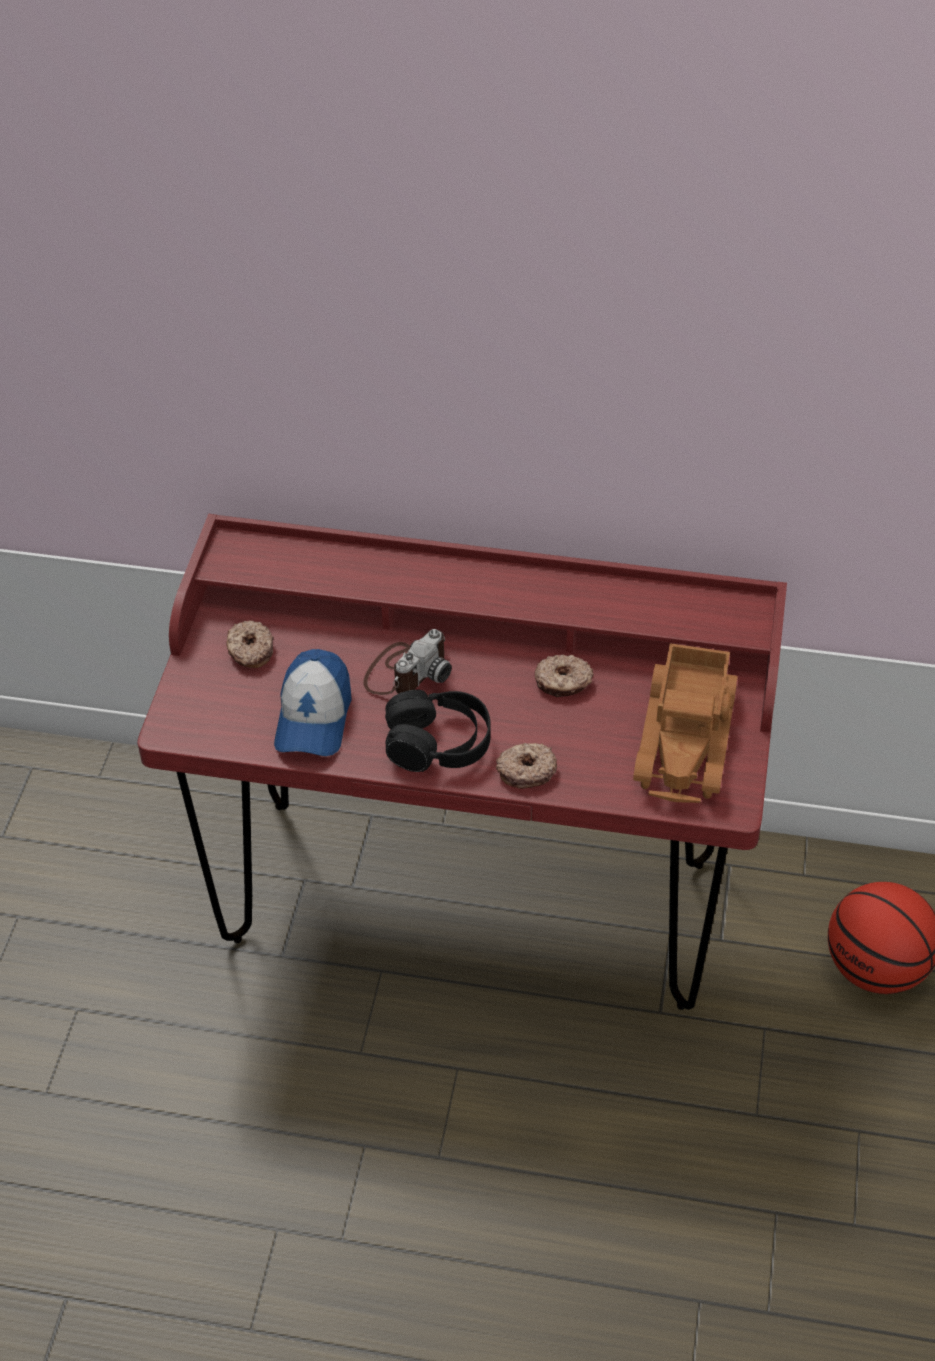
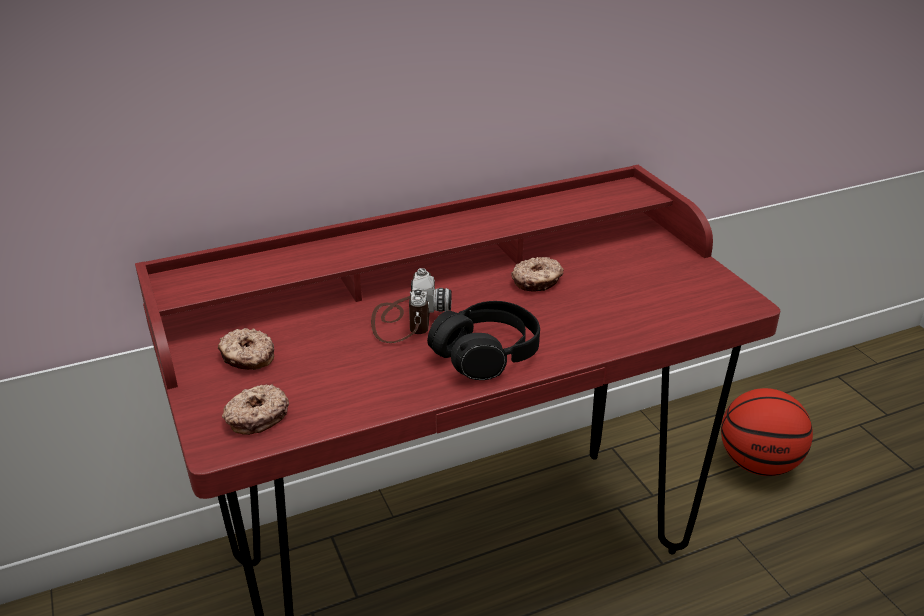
camera: 35 degrees left, 15 degrees down
cap [274,649,352,756] -> none
donut [496,743,557,789] -> donut moved to [222,384,289,435]
toy truck [633,643,738,803] -> none

